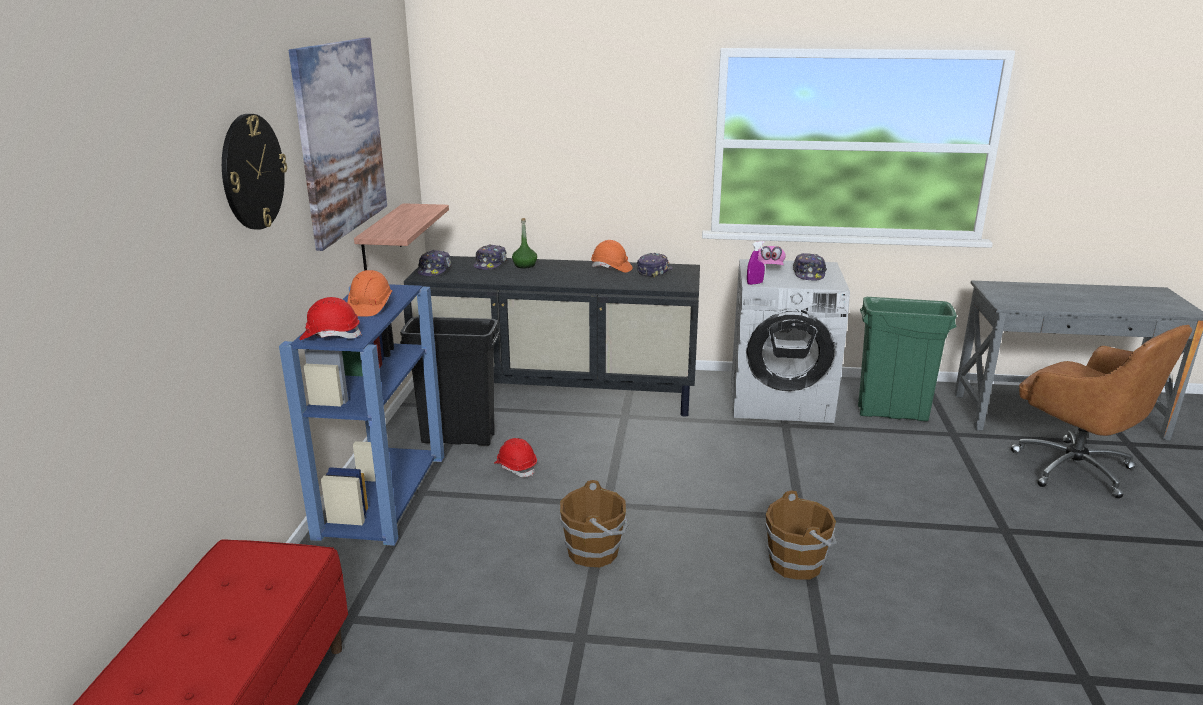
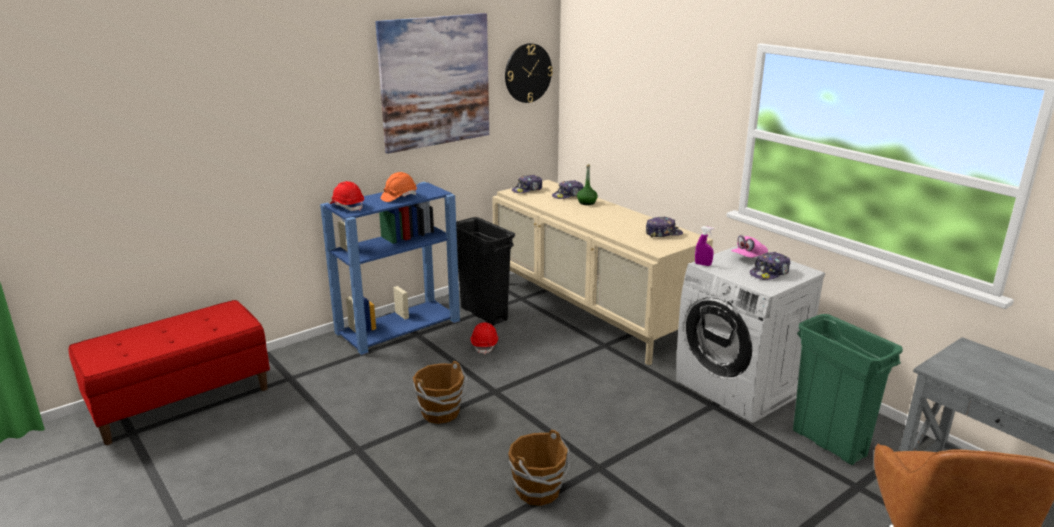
camera: 45 degrees right, 0 degrees up
wall clock [222,114,287,230] -> wall clock moved to [505,43,553,103]
shelf [354,203,449,271] -> none
black cabinet [404,256,700,417] -> beige cabinet [492,180,713,365]
orange hard hat [591,240,633,273] -> none

